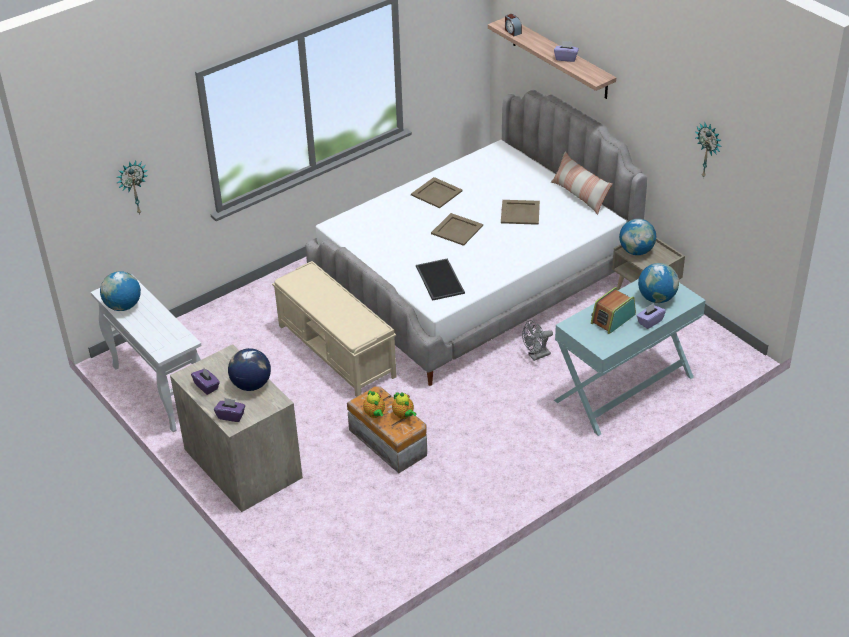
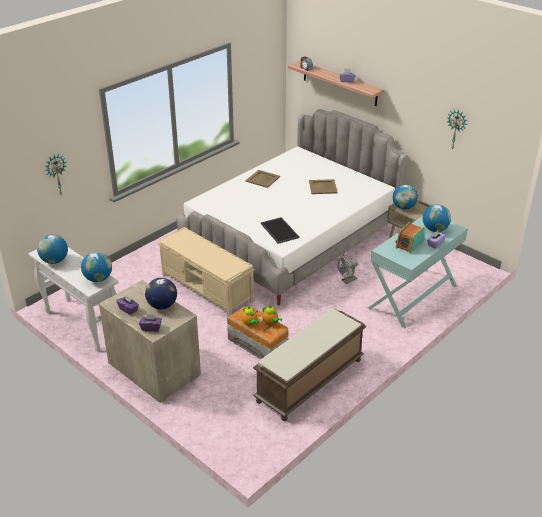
camera: 10 degrees left, 5 degrees down
beige tray [431,213,483,246] -> none
pillow [551,151,612,215] -> none
none -> globe [81,252,112,282]
none -> brown bench [253,308,366,421]

